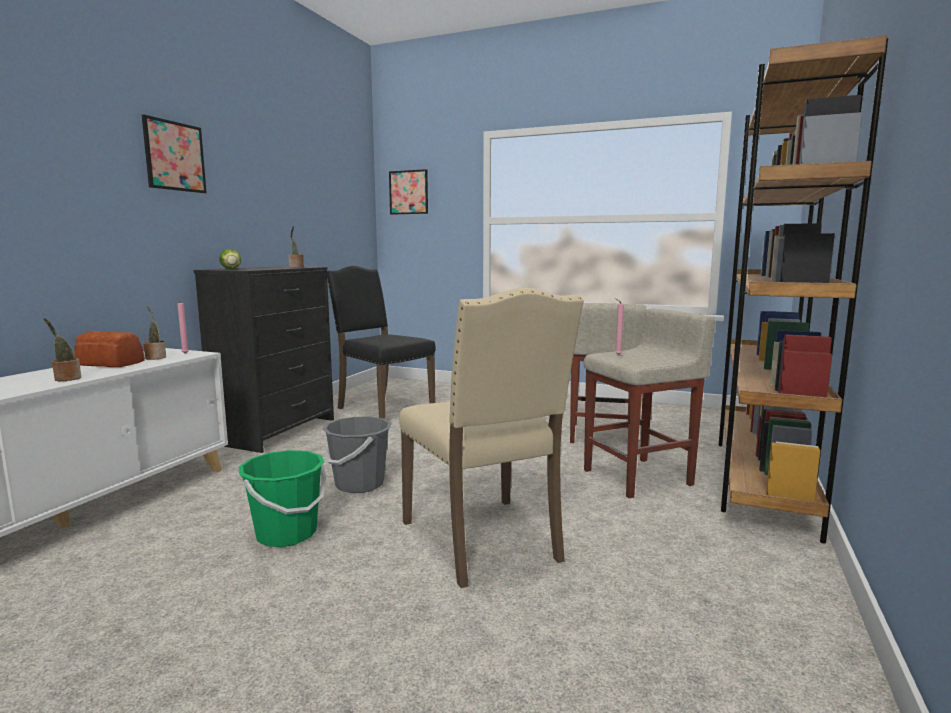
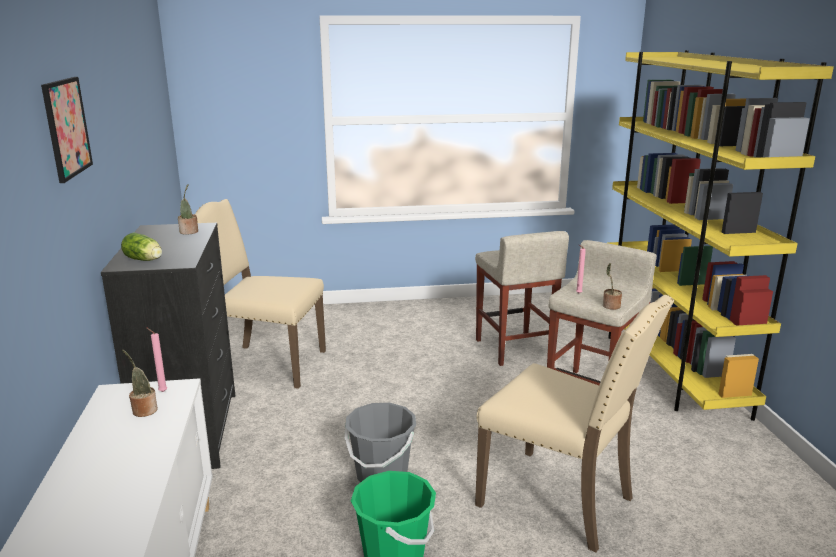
camera: 30 degrees left, 10 degrees up
potted plant [44,318,81,381] -> potted plant moved to [603,263,622,310]
bread [74,331,145,367] -> none
black chair [327,266,436,419] -> beige chair [194,199,326,389]
picture [389,169,428,215] -> none
brown bookcase [718,35,888,544] -> yellow bookcase [608,50,834,421]

